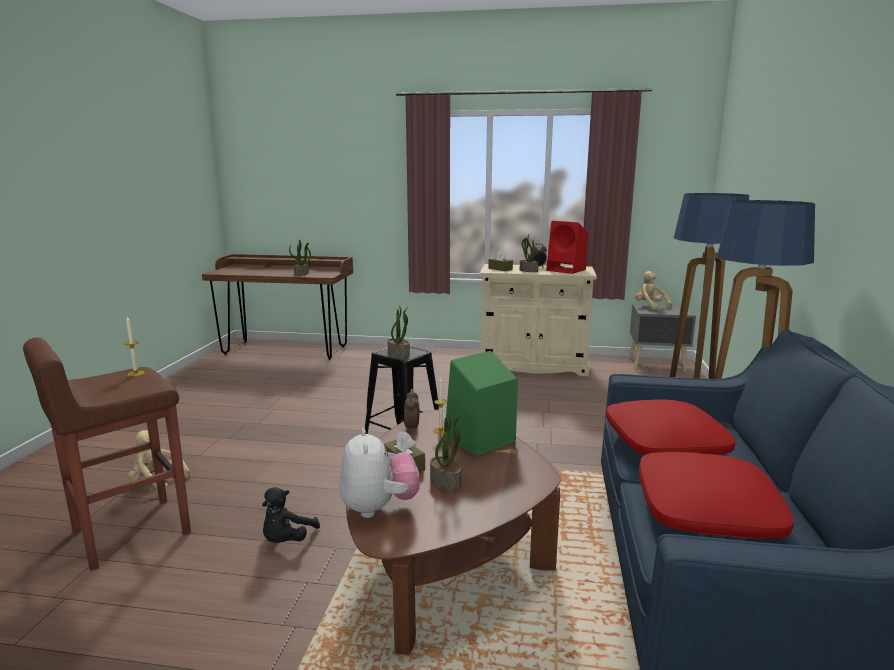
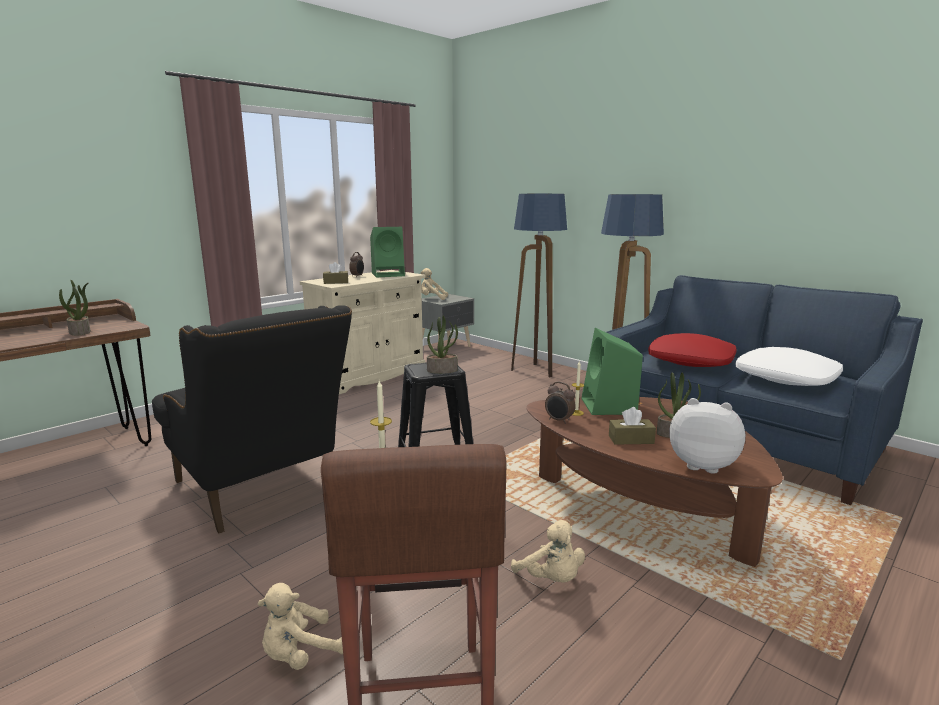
camera: 55 degrees left, 0 degrees up
black plush toy [262,487,320,543] -> beige plush toy [511,520,585,582]
potted plant [520,234,539,272] -> none
red speaker [546,221,588,274] -> green speaker [370,227,405,278]
red pillow [639,452,794,539] -> white pillow [736,347,843,386]
none -> black armchair [152,305,352,533]

